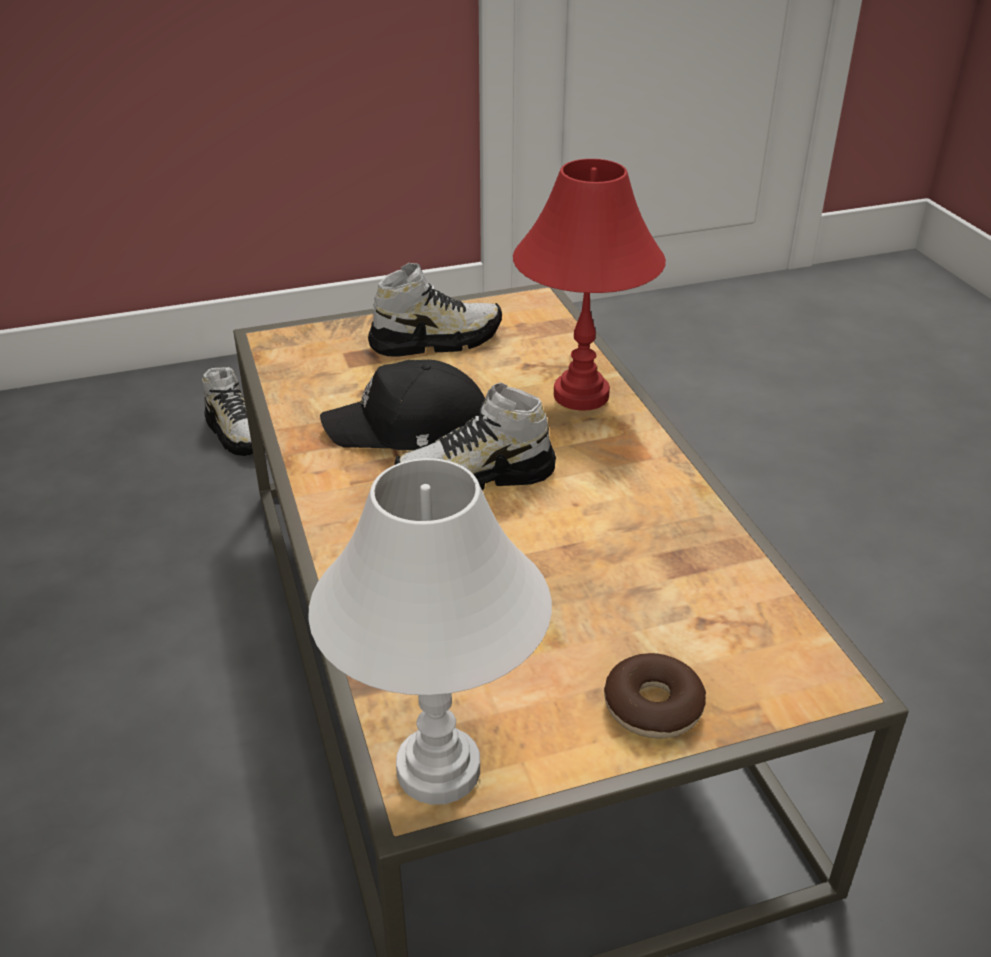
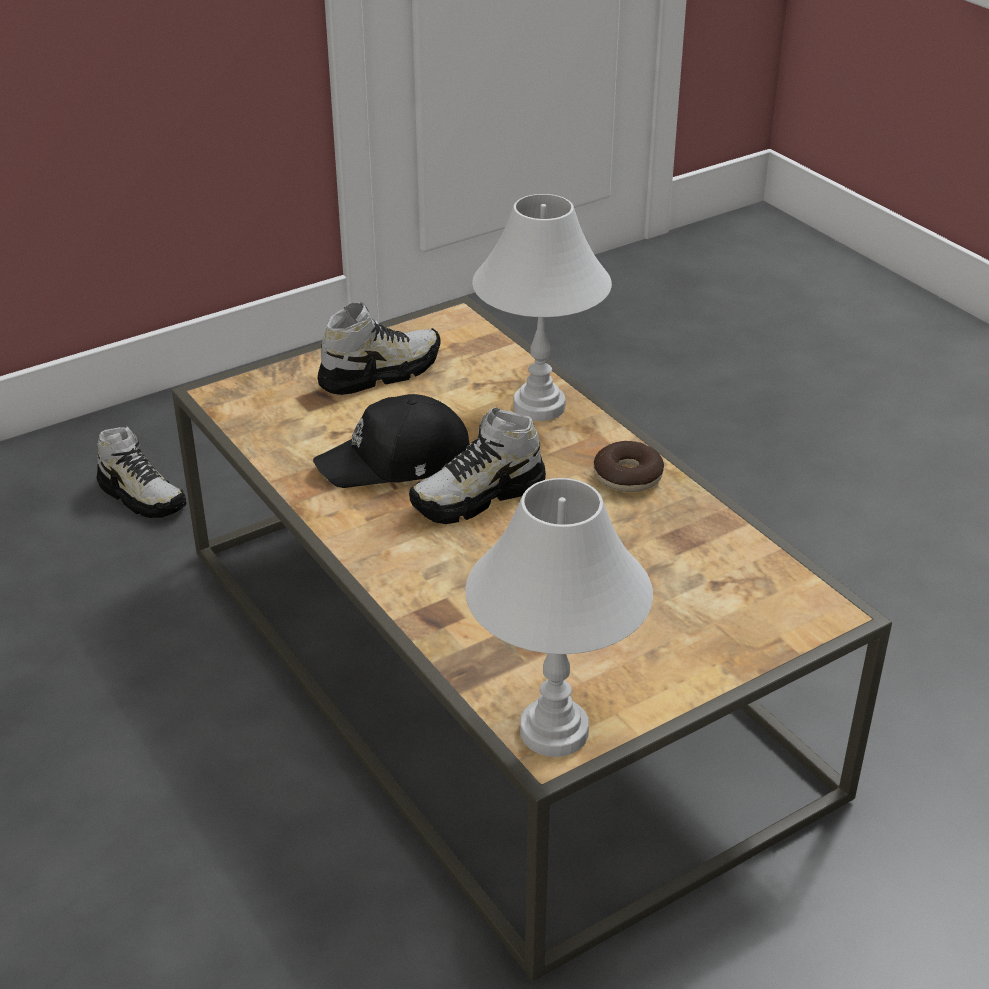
camera: 15 degrees left, 0 degrees up
red table lamp [513,159,666,411] -> white table lamp [472,194,612,421]
donut [604,653,706,739] -> donut moved to [594,441,664,492]

